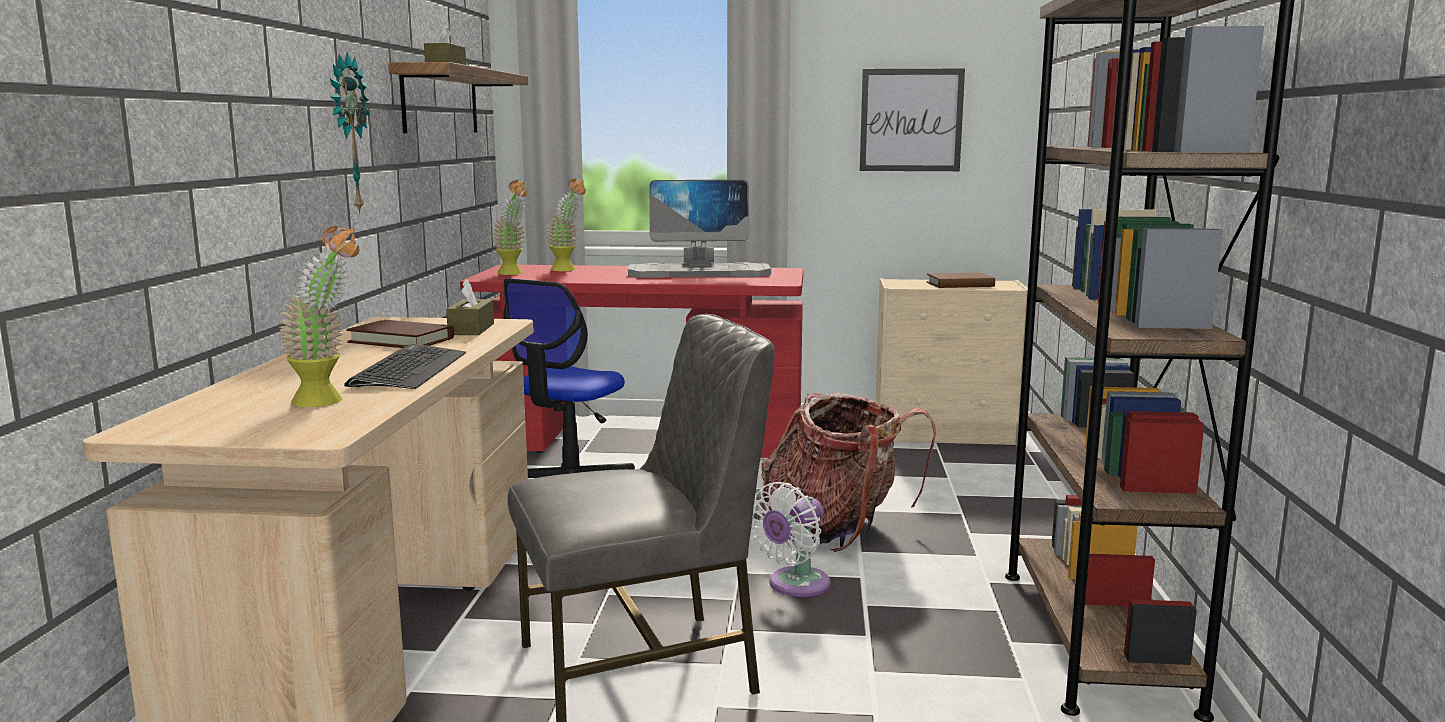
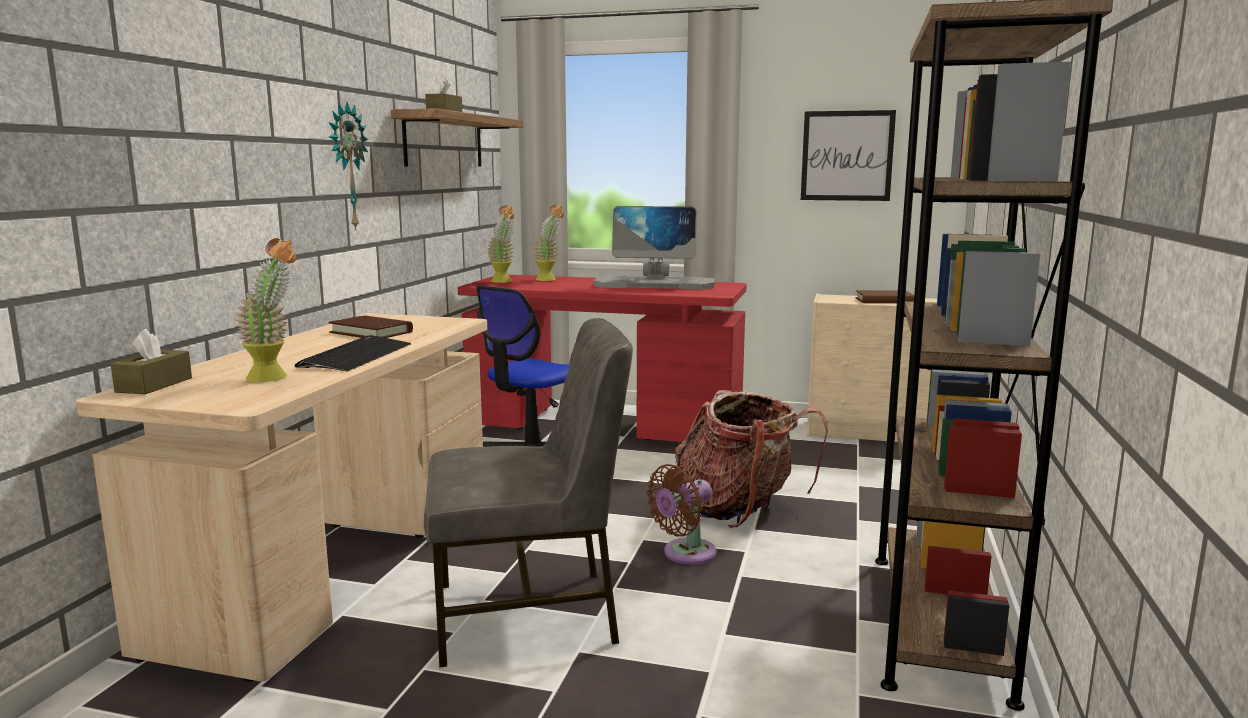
camera: 10 degrees right, 0 degrees up
brown tissue box [446,279,494,335] -> brown tissue box moved to [111,329,192,394]
white fan [751,482,830,597] -> brown fan [646,464,717,565]

